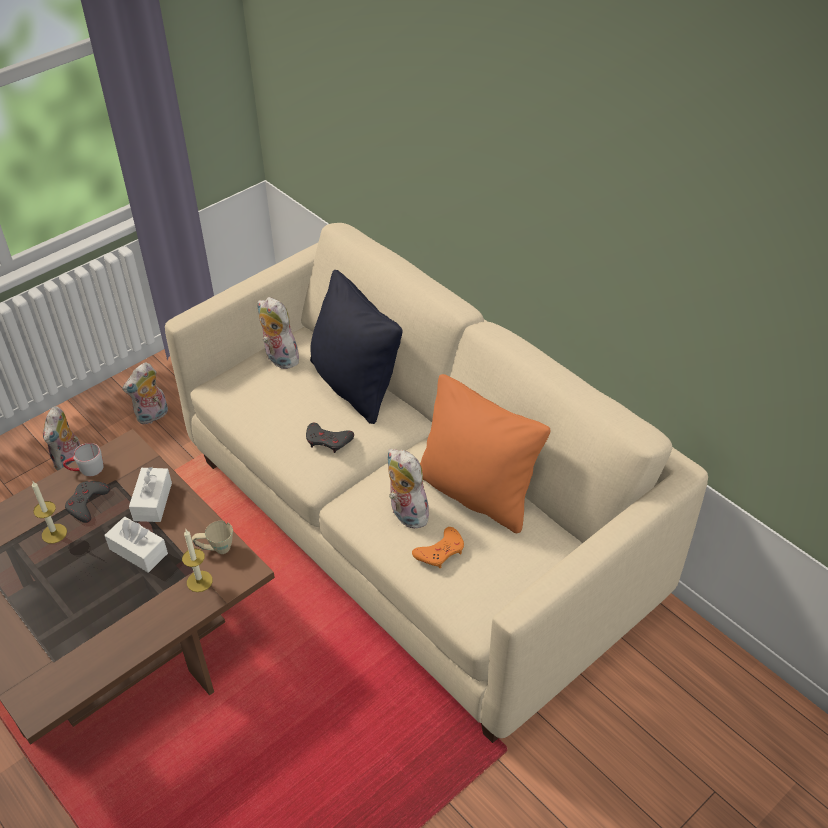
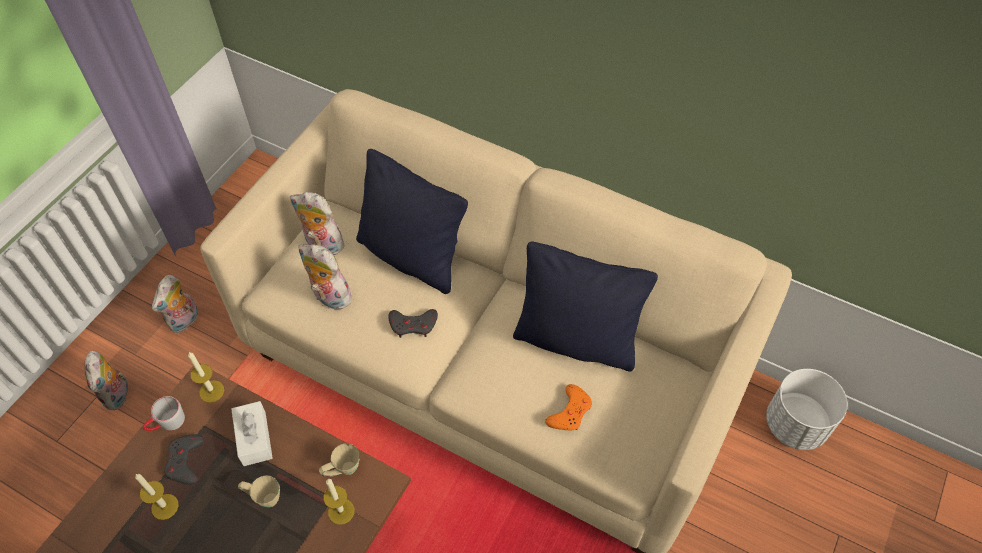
camera: 20 degrees left, 10 degrees up
white tissue box [104,517,168,573] -> beige mug [238,475,280,507]
plush toy [388,449,433,529] -> plush toy moved to [298,244,355,310]
orange pillow [420,374,550,533] -> black pillow [513,241,658,372]
none -> candle [188,352,224,403]
none -> white planter [766,369,848,450]

